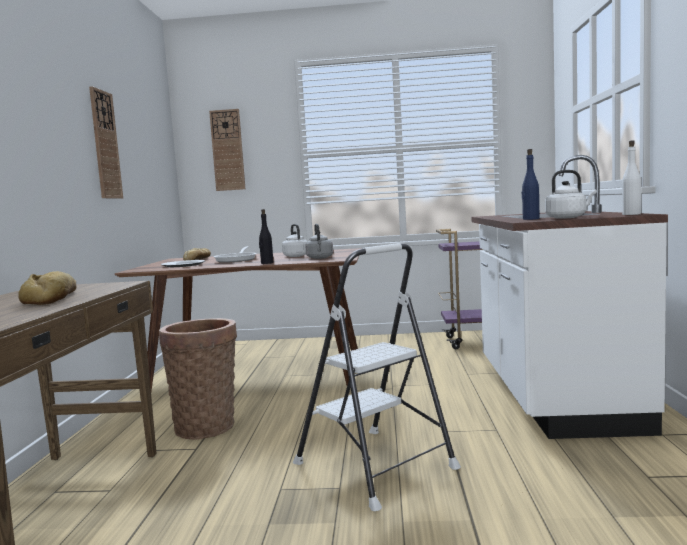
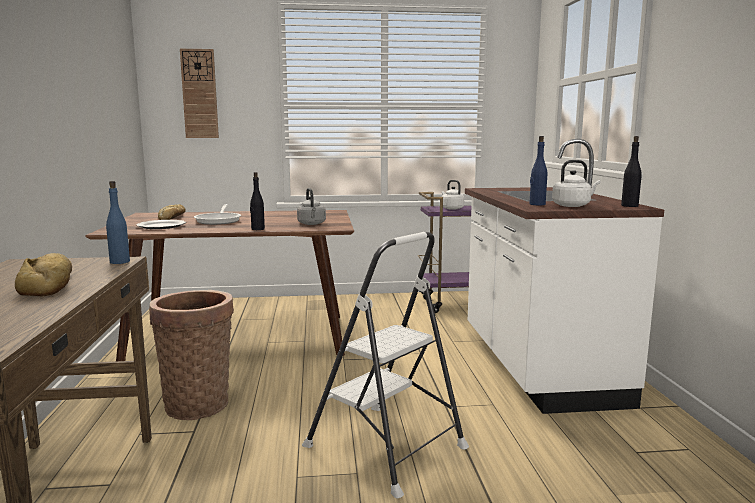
camera: 10 degrees left, 5 degrees up
wall clock [89,86,123,199] -> none
white kettle [282,224,307,257] -> white kettle moved to [441,180,465,210]
white bottle [622,140,641,215] -> black bottle [621,136,642,207]
none -> blue bottle [106,181,130,264]

